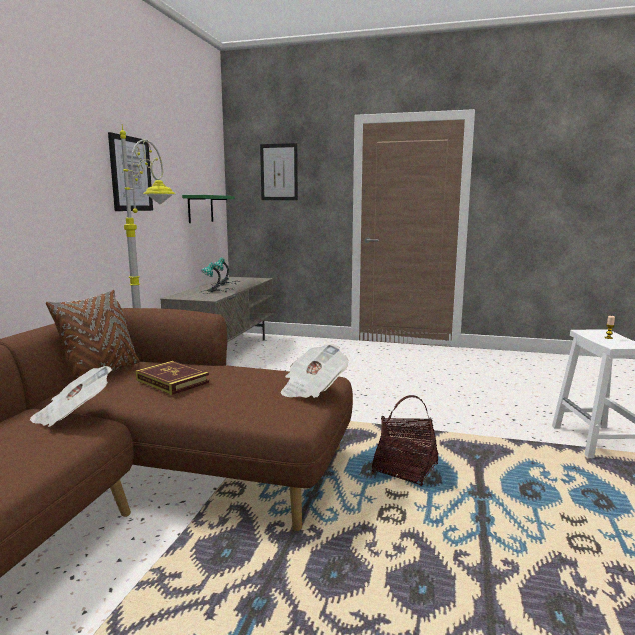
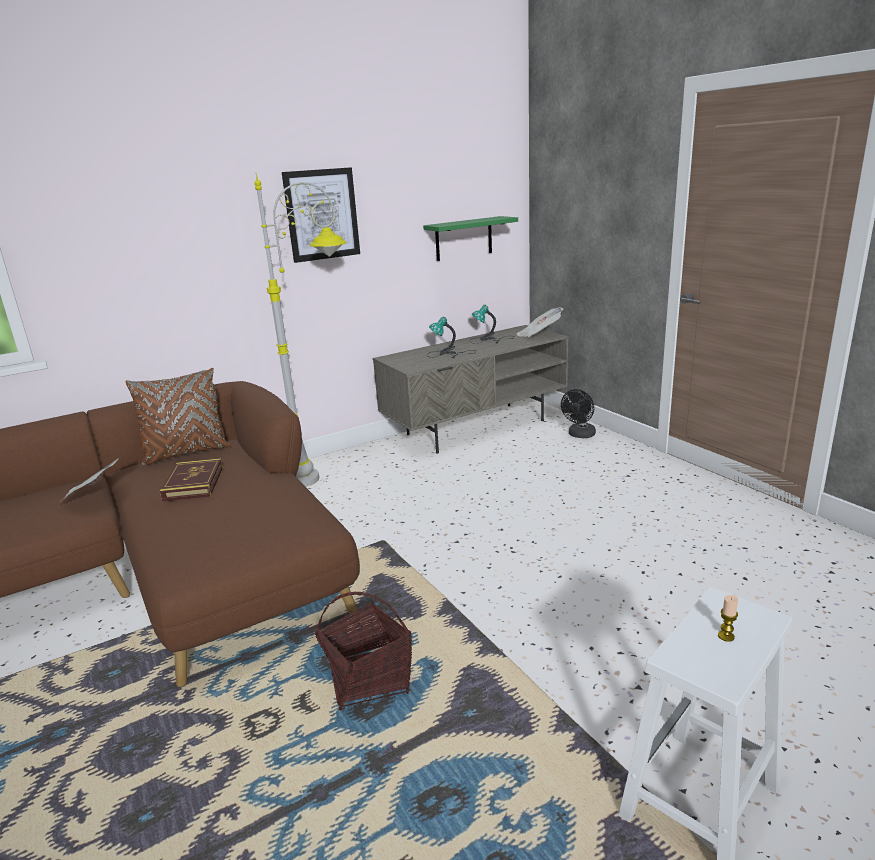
camera: 45 degrees right, 10 degrees up
picture [260,143,298,200] -> none
newspaper [281,344,348,398] -> newspaper moved to [517,307,564,337]
none -> black fan [561,389,596,438]

